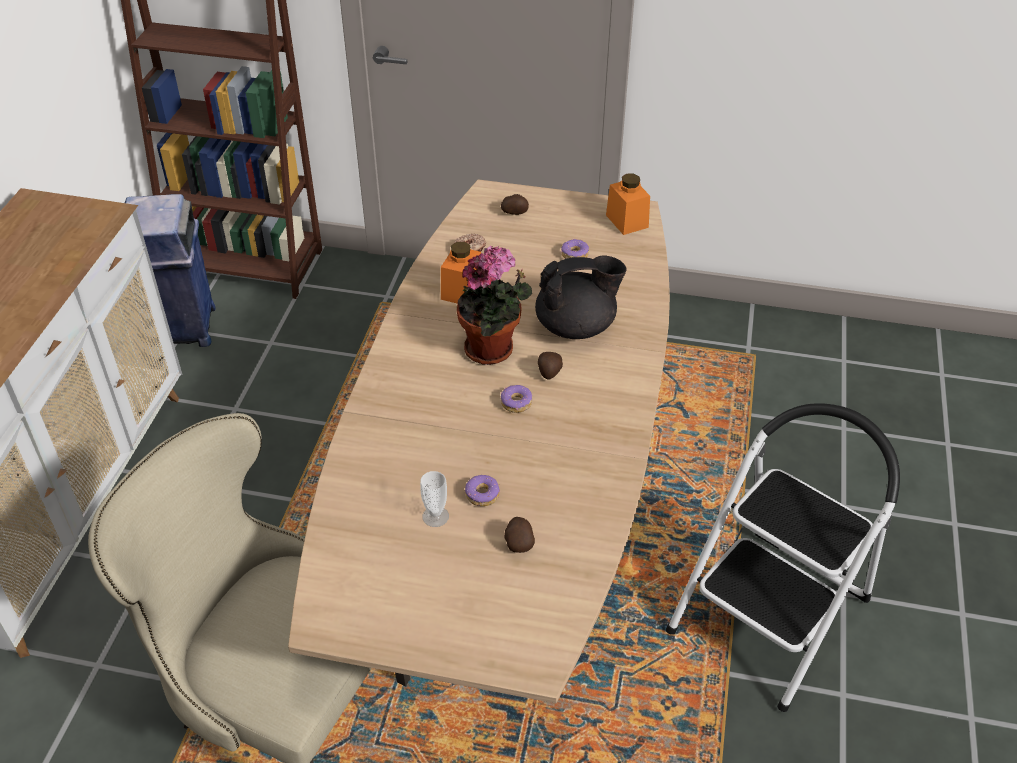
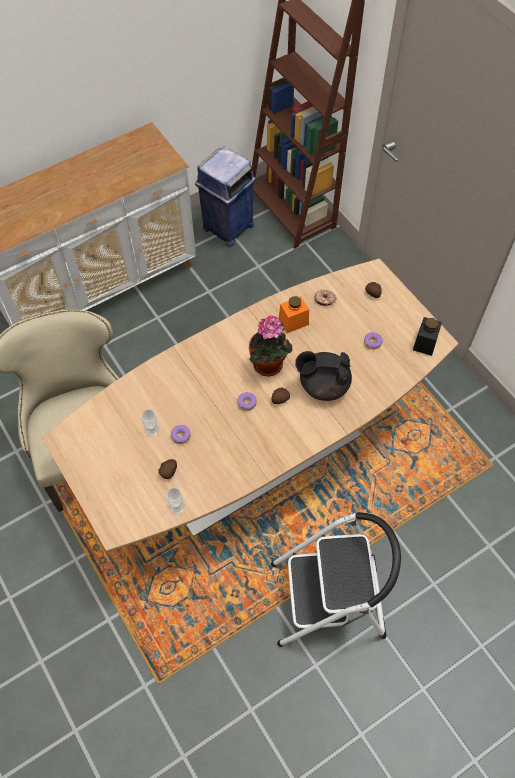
camera: 45 degrees right, 15 degrees up
black teapot [535,255,627,339] -> black teapot turned 150 degrees clockwise [295,351,352,401]
orange jar [606,173,650,235] -> black jar [413,317,442,356]
none -> cup [166,488,185,515]

